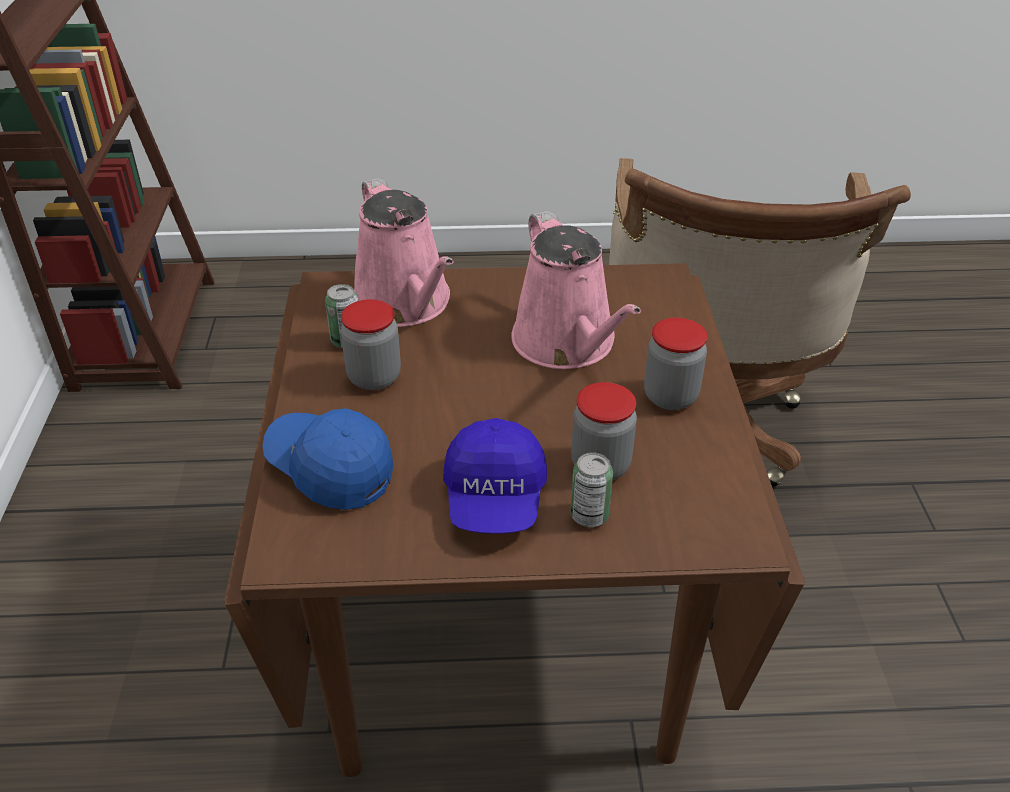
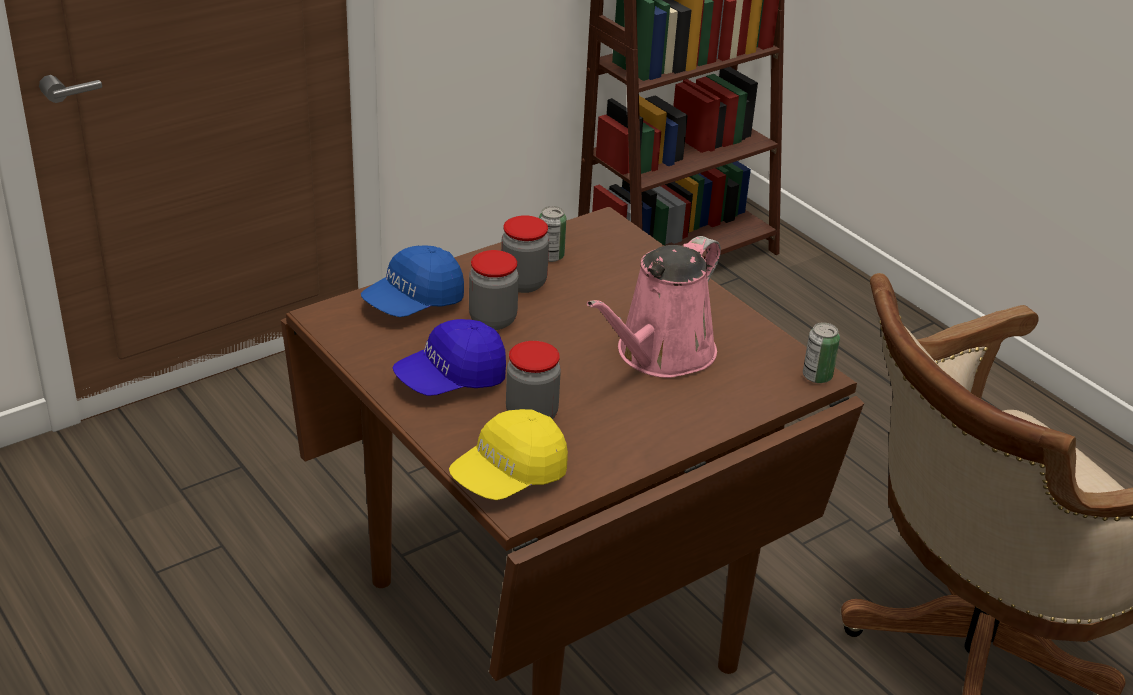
camera: 55 degrees right, 5 degrees down
blue cap [262,408,393,510] -> blue cap turned 135 degrees counterclockwise [361,246,464,317]
pink watering can [354,178,453,327] -> none
can [570,452,613,527] -> can moved to [803,322,840,383]
jar [644,317,707,410] -> jar moved to [469,250,519,330]
none -> yellow cap [449,409,568,500]

